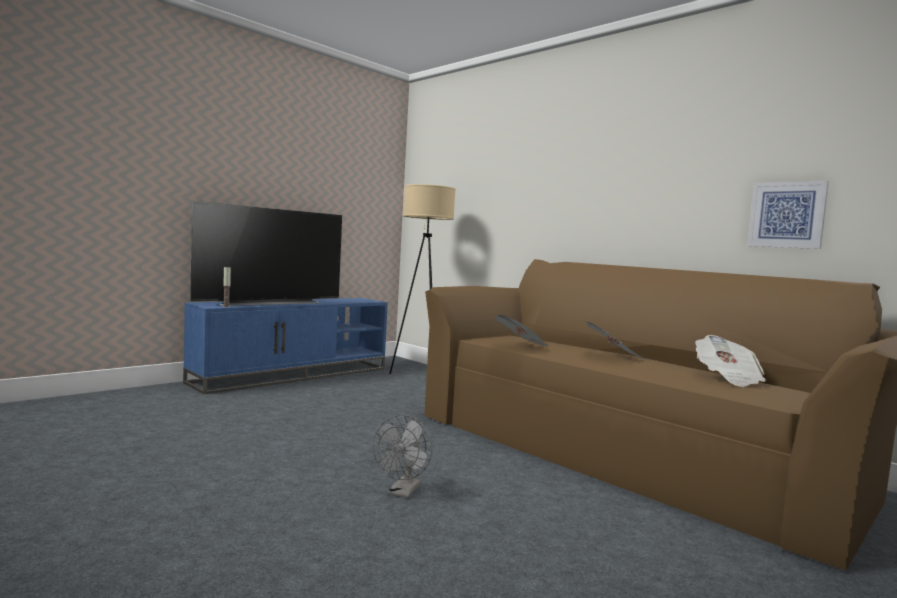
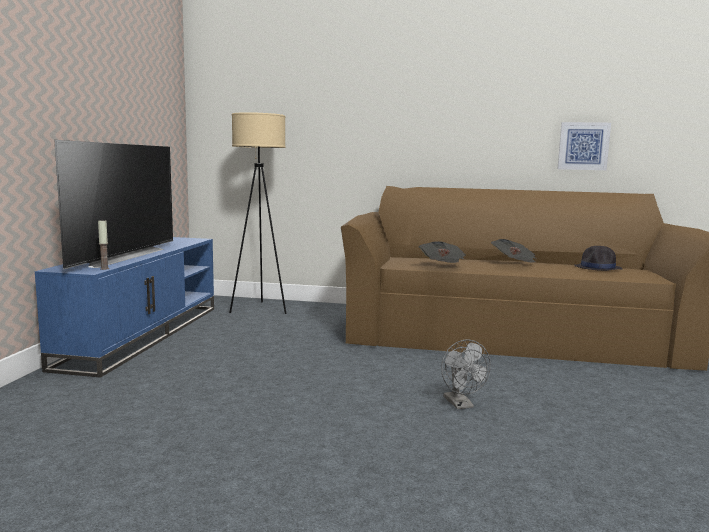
camera: 35 degrees left, 5 degrees up
newspaper [695,335,767,387] -> black hat [574,246,623,271]

